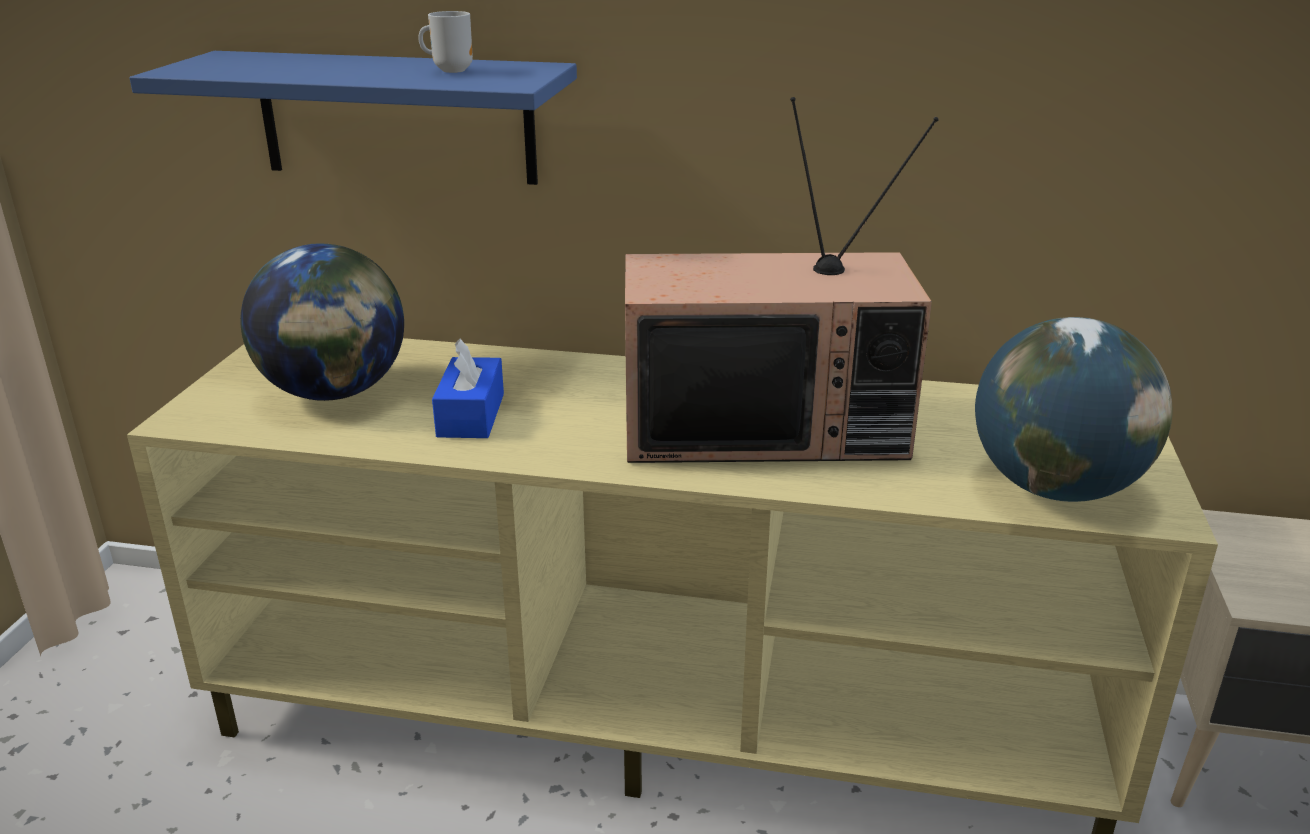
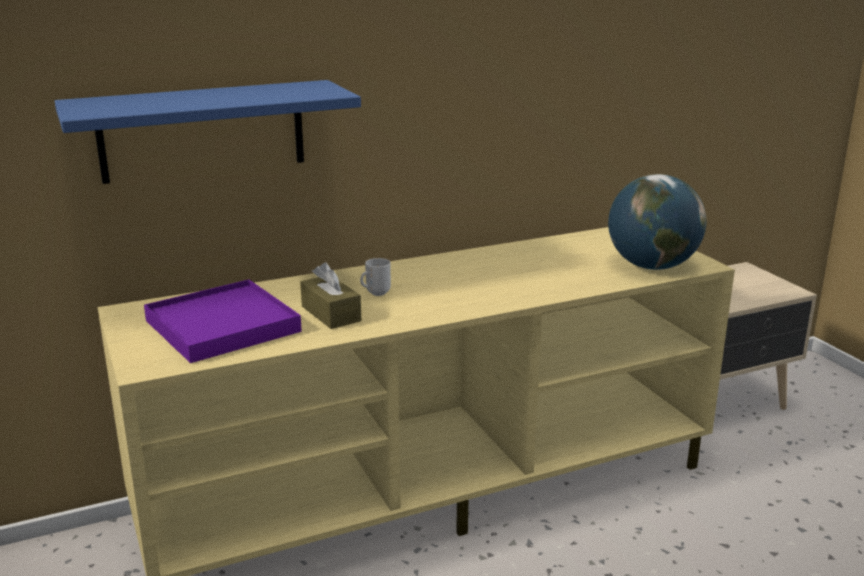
camera: 35 degrees left, 5 degrees down
globe [240,243,404,401] -> purple tray [144,279,302,363]
mug [418,11,473,73] -> mug moved to [360,258,391,296]
blue tissue box [432,339,504,438] -> brown tissue box [300,262,361,329]
television [625,97,939,463] -> none

